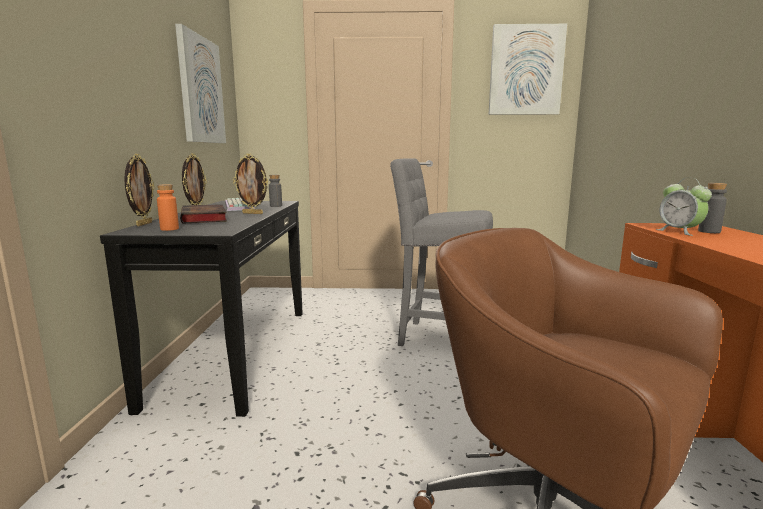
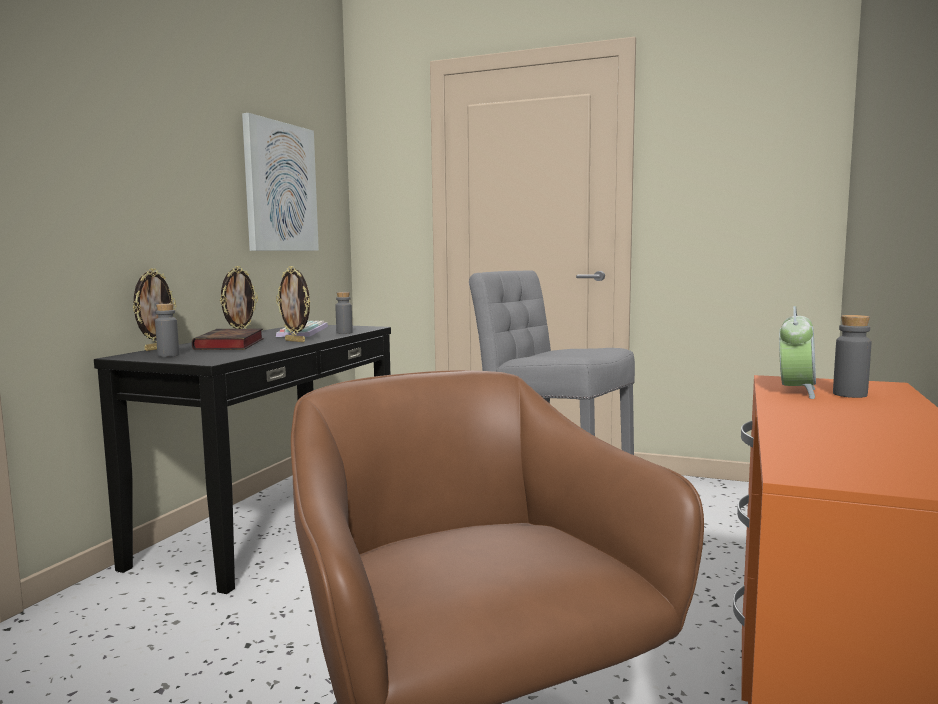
camera: 20 degrees right, 5 degrees down
orange bottle [157,184,179,231] -> grey bottle [155,304,179,357]
picture [489,24,567,115] -> none
alarm clock [656,178,712,236] -> alarm clock turned 150 degrees counterclockwise [779,306,816,399]

